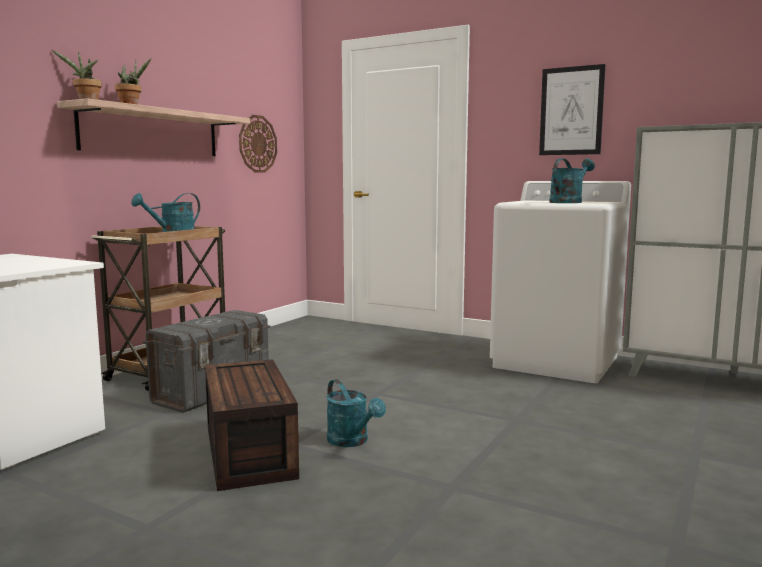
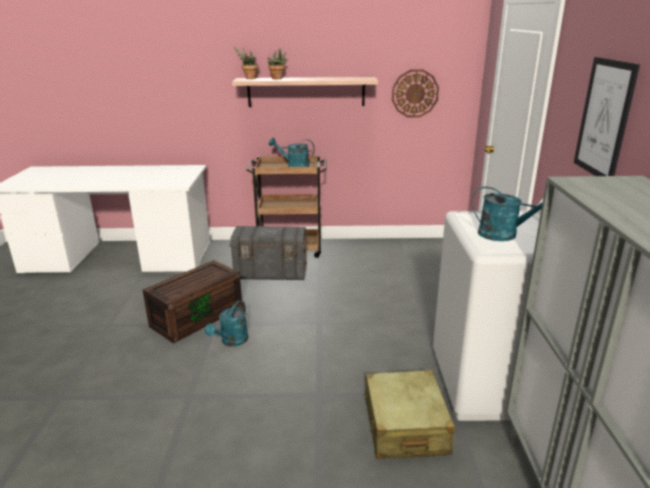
camera: 60 degrees right, 15 degrees up
none -> beige suitcase [364,370,455,459]

